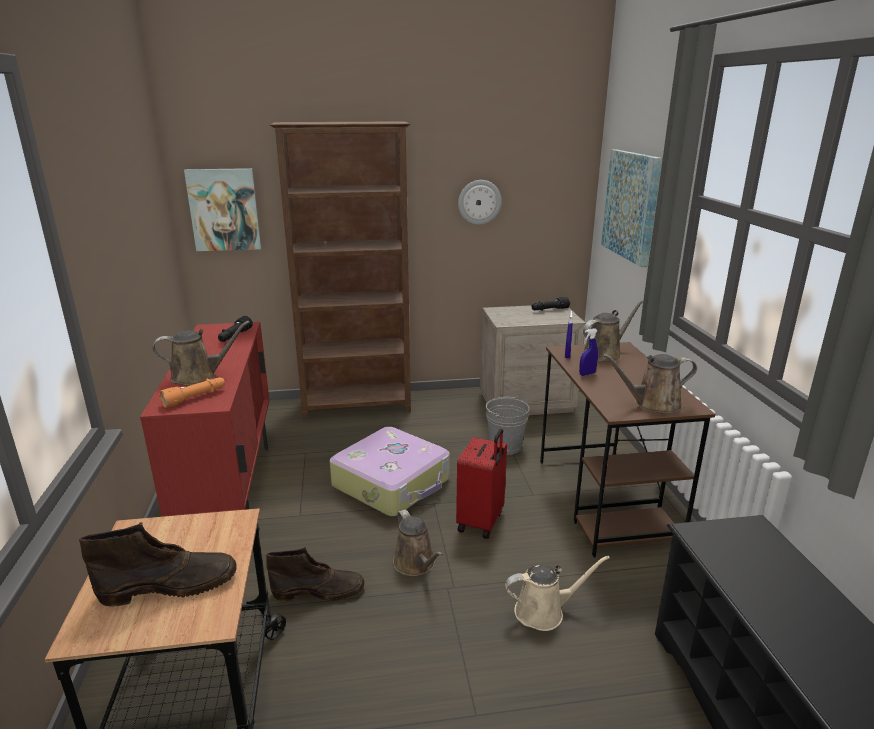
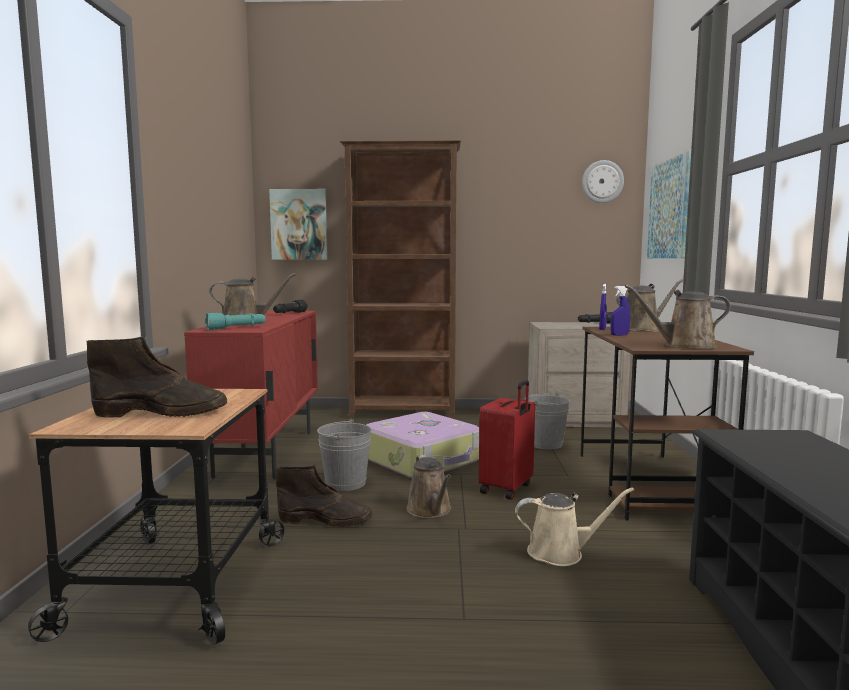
camera: 10 degrees right, 15 degrees down
orange flashlight [159,377,225,408] -> turquoise flashlight [205,313,266,330]
wall clock [458,180,502,225] -> wall clock moved to [582,160,624,203]
none -> grey bucket [317,419,371,491]

